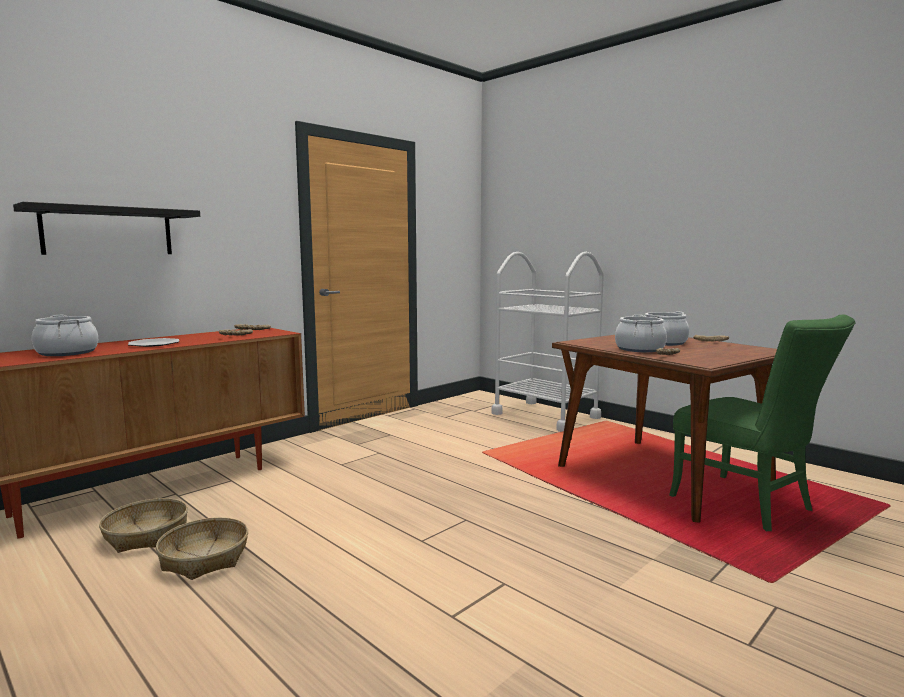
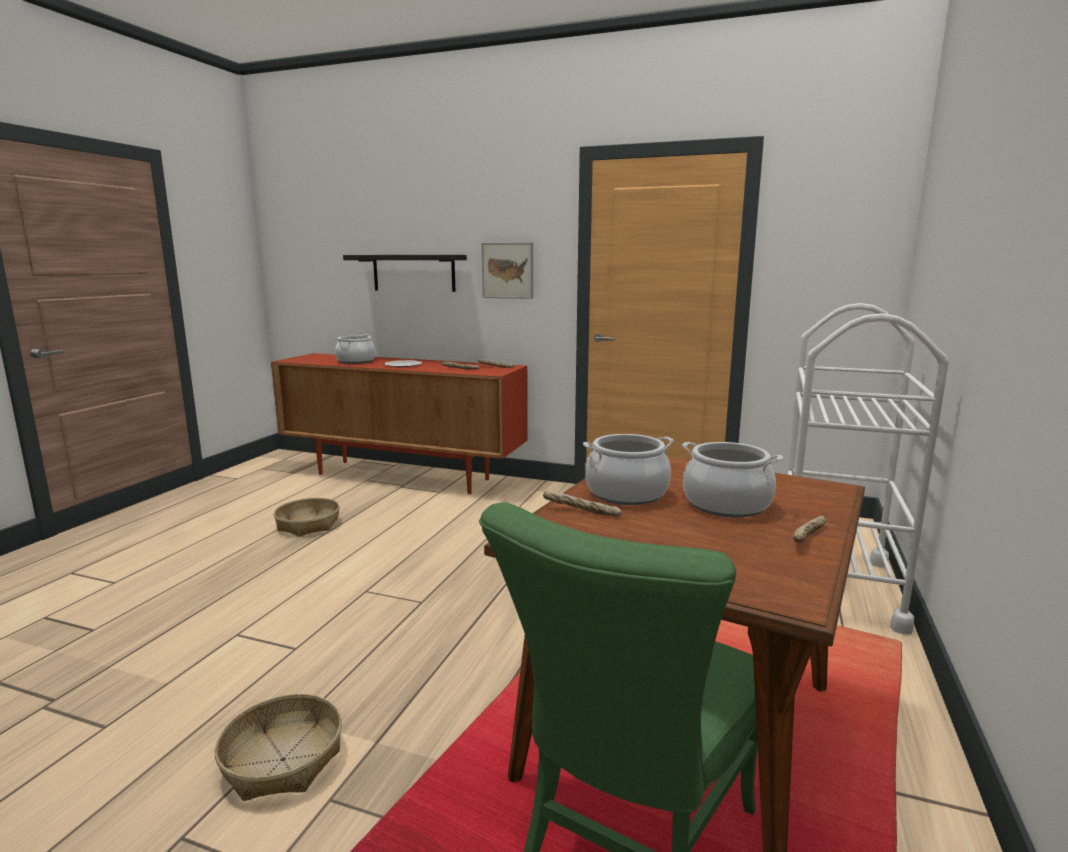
camera: 65 degrees right, 5 degrees up
basket [99,498,188,553] -> basket moved to [215,694,342,801]
none -> picture [482,242,533,299]

